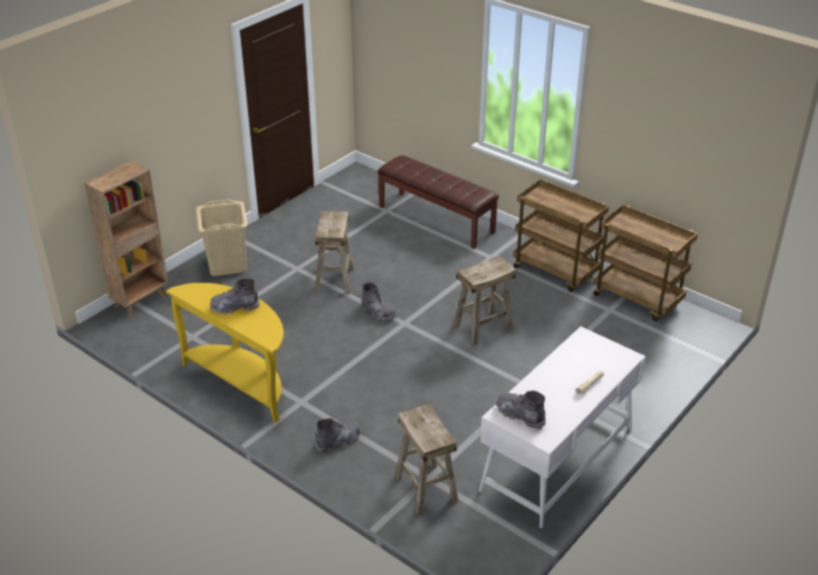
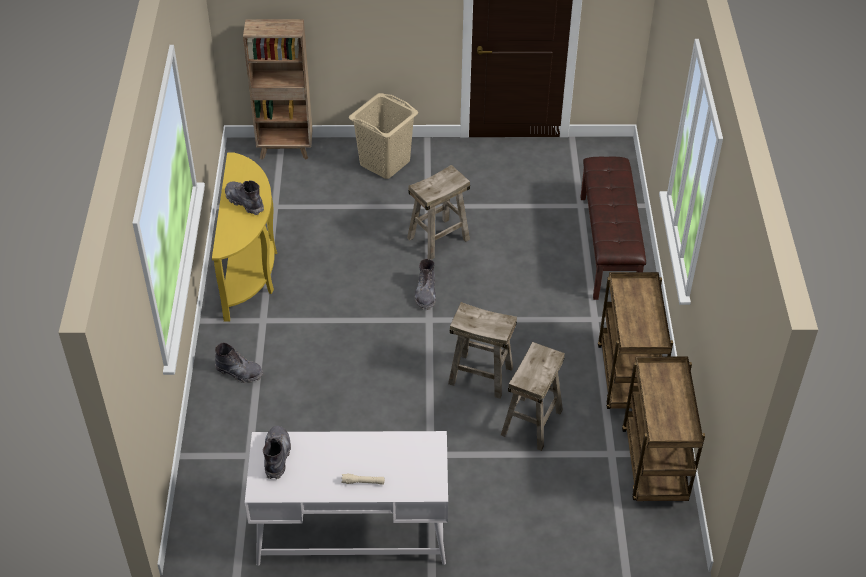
camera: 50 degrees right, 10 degrees up
beige stool [394,403,459,516] -> beige stool moved to [501,342,565,451]

